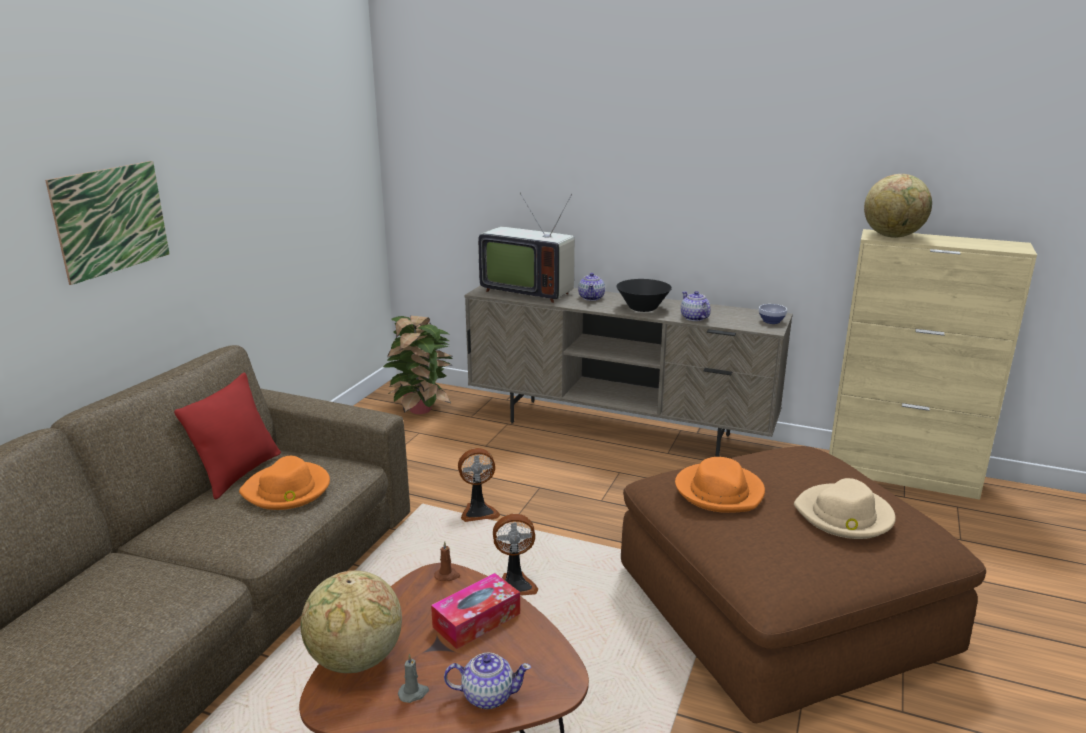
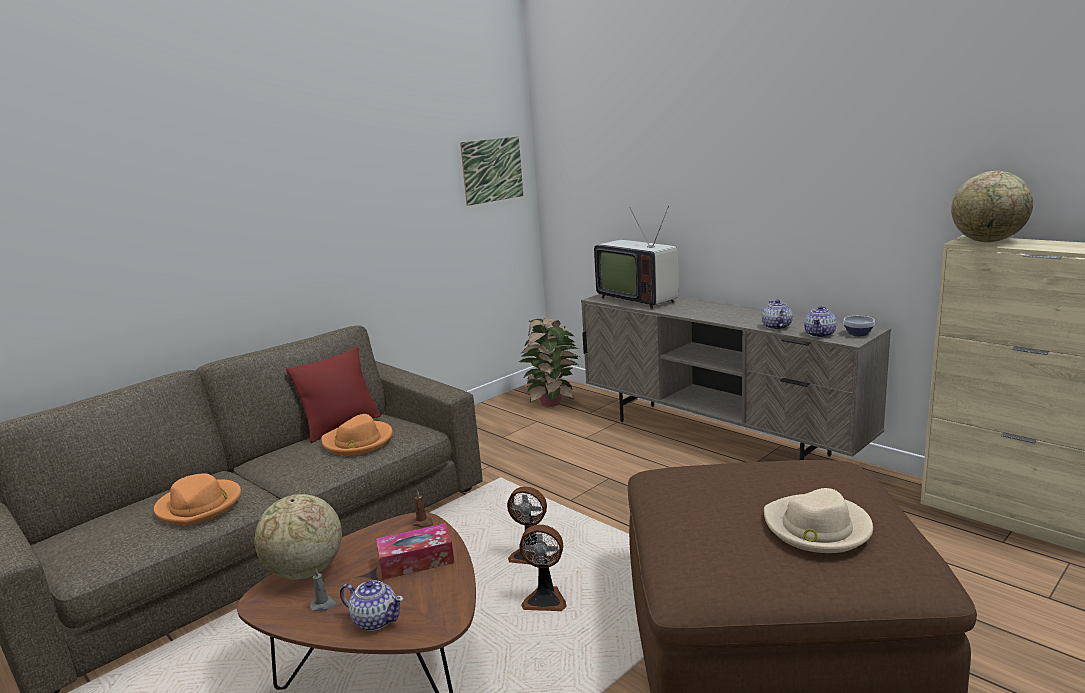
camera: 25 degrees right, 5 degrees down
picture [45,161,170,285] -> picture moved to [460,136,523,206]
fan [458,448,500,522] -> fan moved to [519,524,567,611]
teapot [578,273,605,301] -> teapot moved to [804,306,837,338]
black bowl [616,279,672,312] -> none
orange hat [675,457,765,513] -> orange hat moved to [154,473,241,525]

